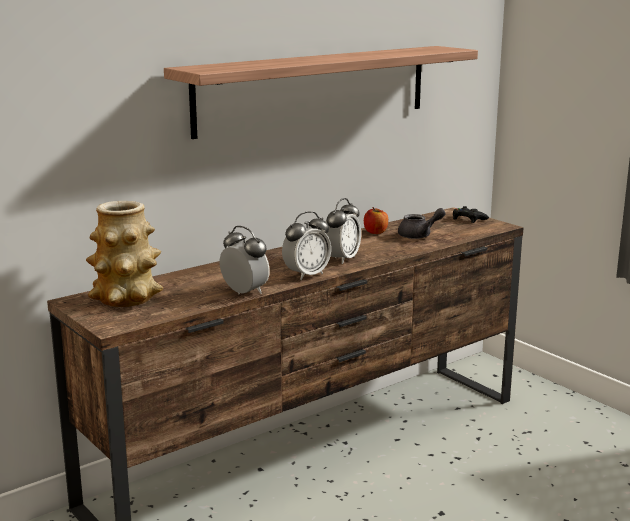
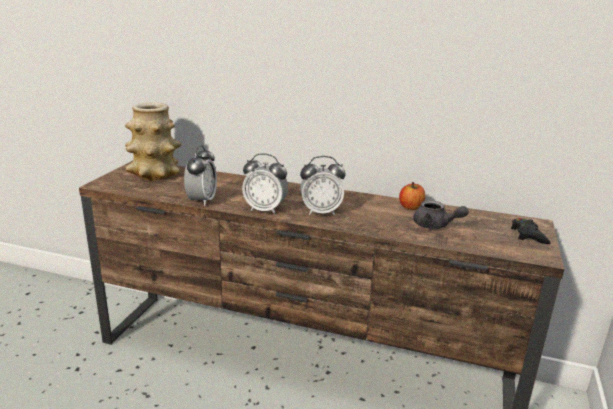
camera: 55 degrees right, 5 degrees up
shelf [164,46,478,139] -> none

